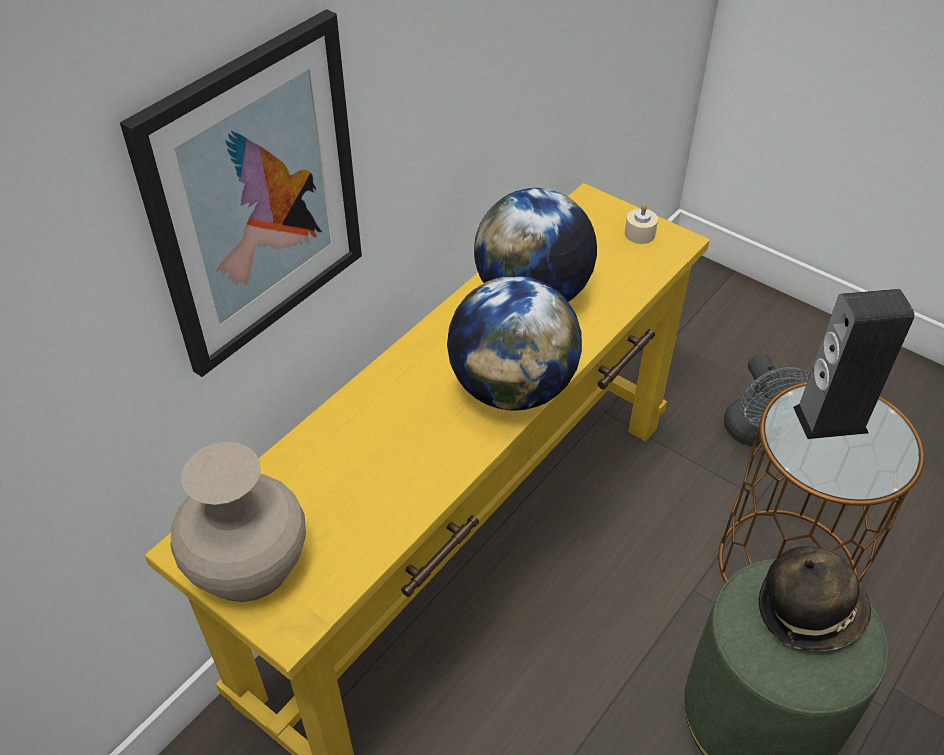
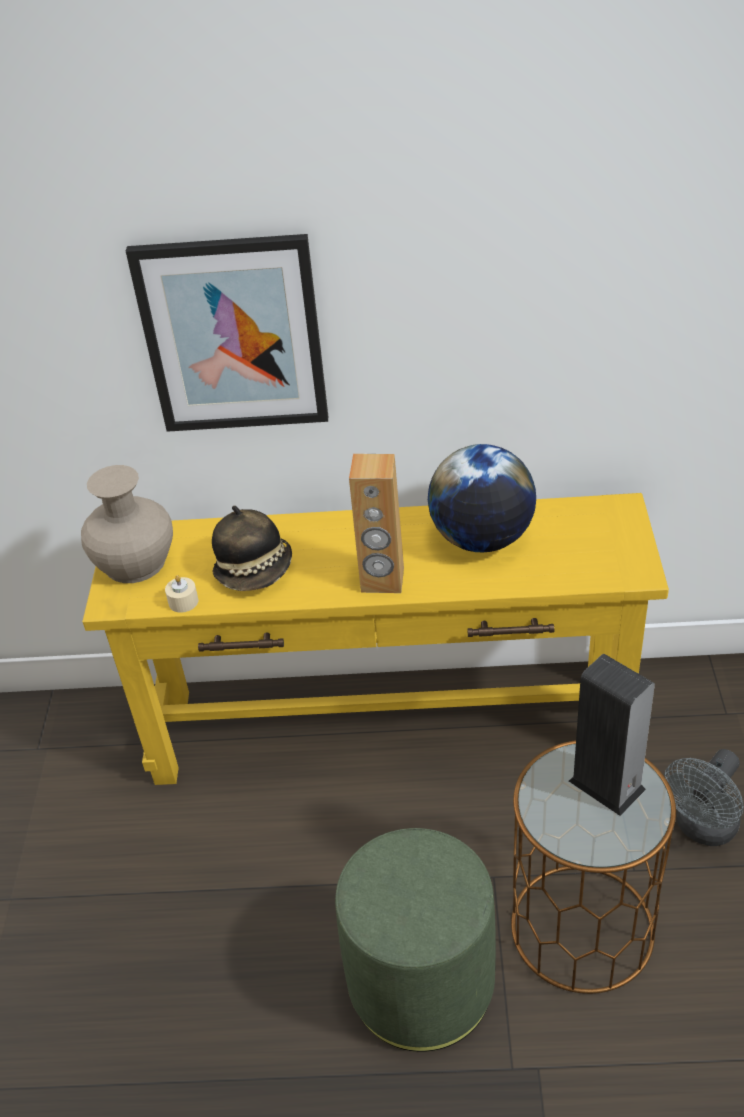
camera: 55 degrees right, 5 degrees down
globe [447,276,582,411] -> brown speaker [349,454,404,593]
beige candle [625,204,658,244] -> beige candle moved to [165,575,198,613]
hat [759,546,871,651] -> hat moved to [212,506,292,591]

